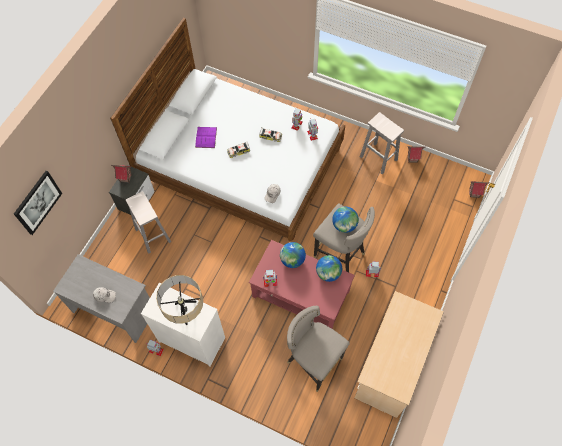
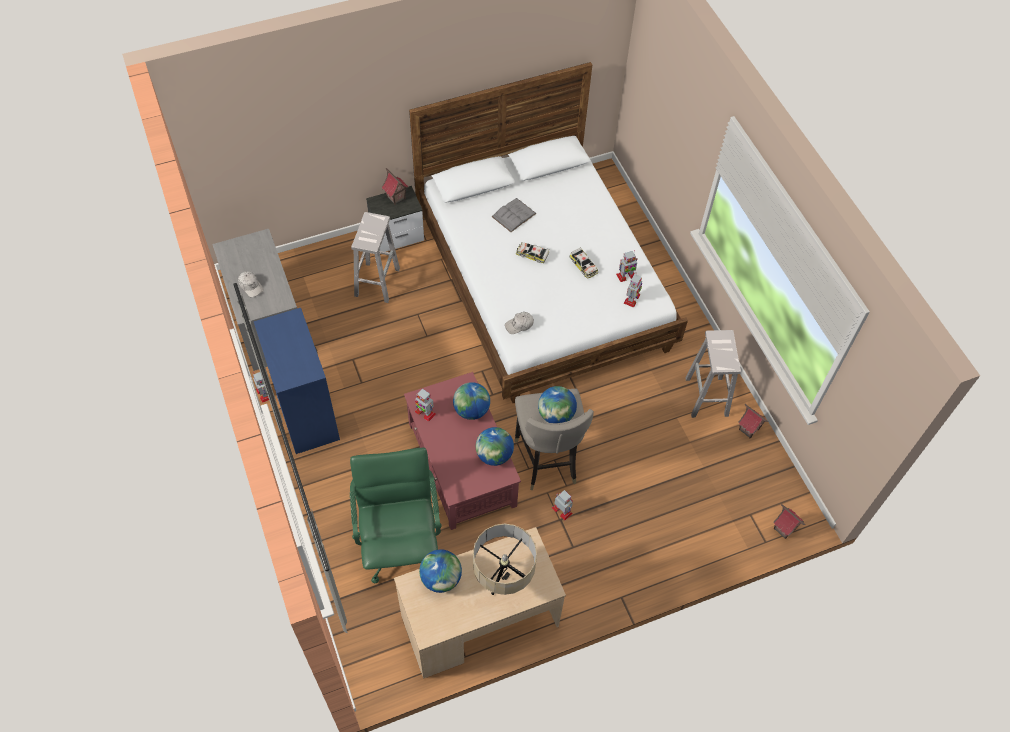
camera: 40 degrees right, 5 degrees down
picture [14,171,62,235] -> none
white dresser [141,283,225,367] -> blue dresser [254,308,340,454]
beige table lamp [156,275,203,325] -> beige table lamp moved to [473,524,537,595]
purple book [195,127,217,148] -> grey book [492,198,536,232]
grey stool [287,306,350,392] -> green office chair [350,448,442,583]
none -> globe [419,549,462,593]

